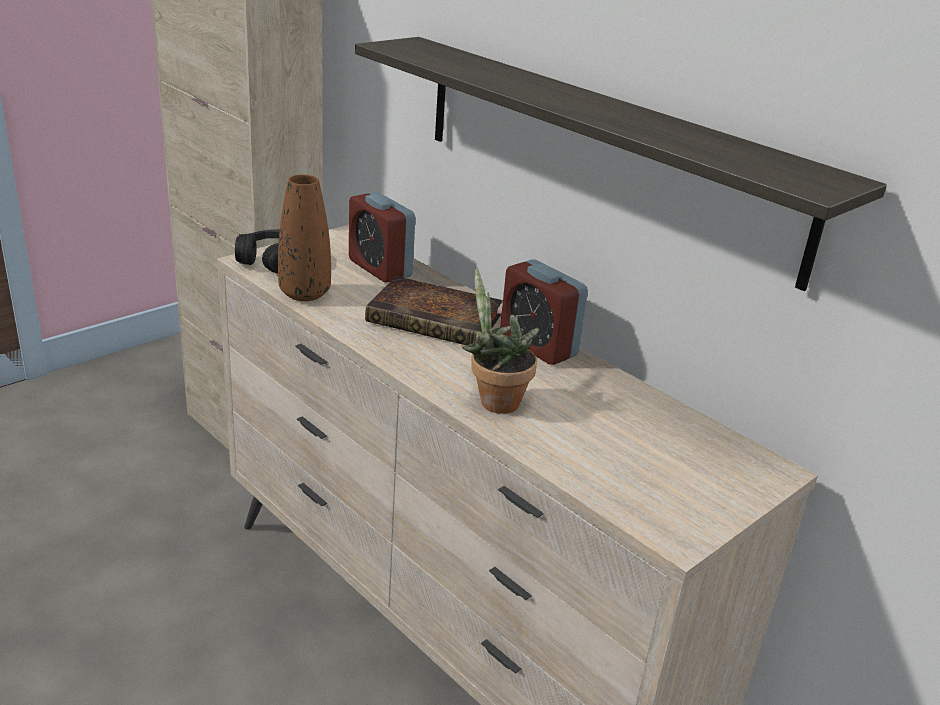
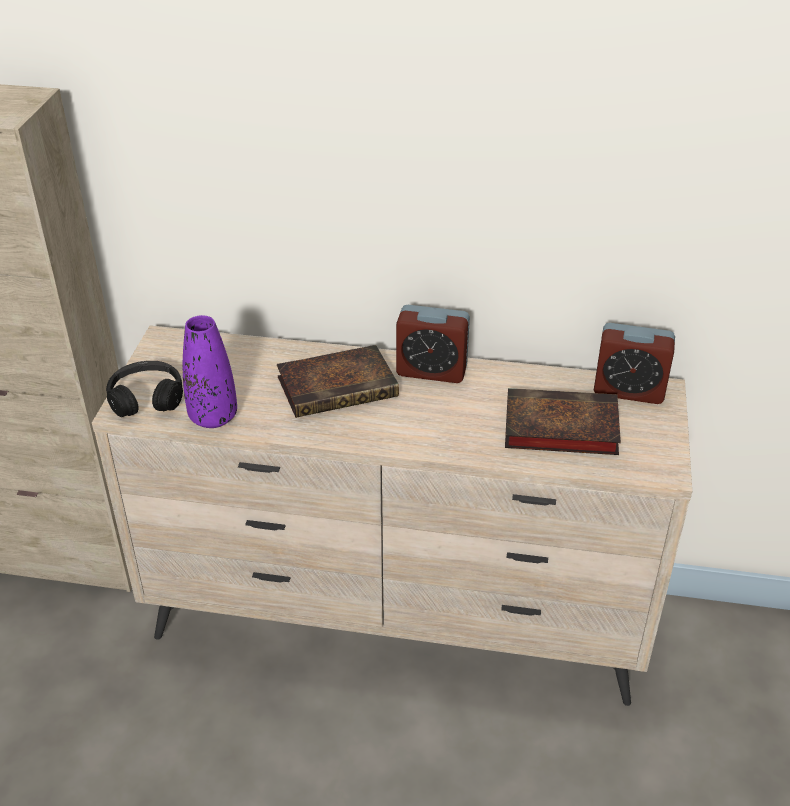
camera: 35 degrees left, 10 degrees up
brown vase [278,175,331,301] -> purple vase [183,315,237,428]
alarm clock [349,192,415,282] -> alarm clock moved to [594,323,675,404]
shelf [355,37,887,291] -> none
potted plant [462,266,539,414] -> none
none -> book [505,388,621,455]

